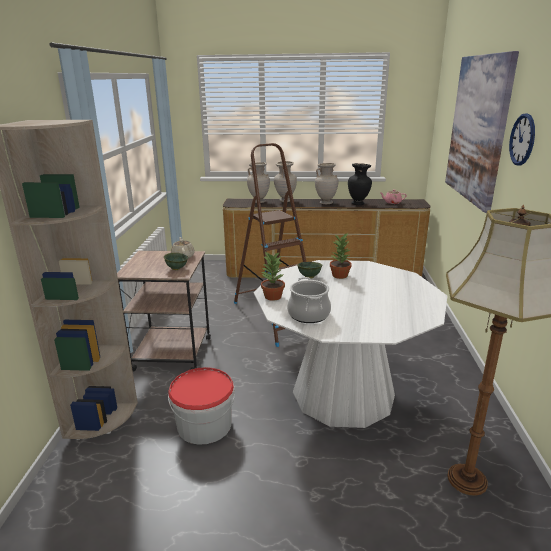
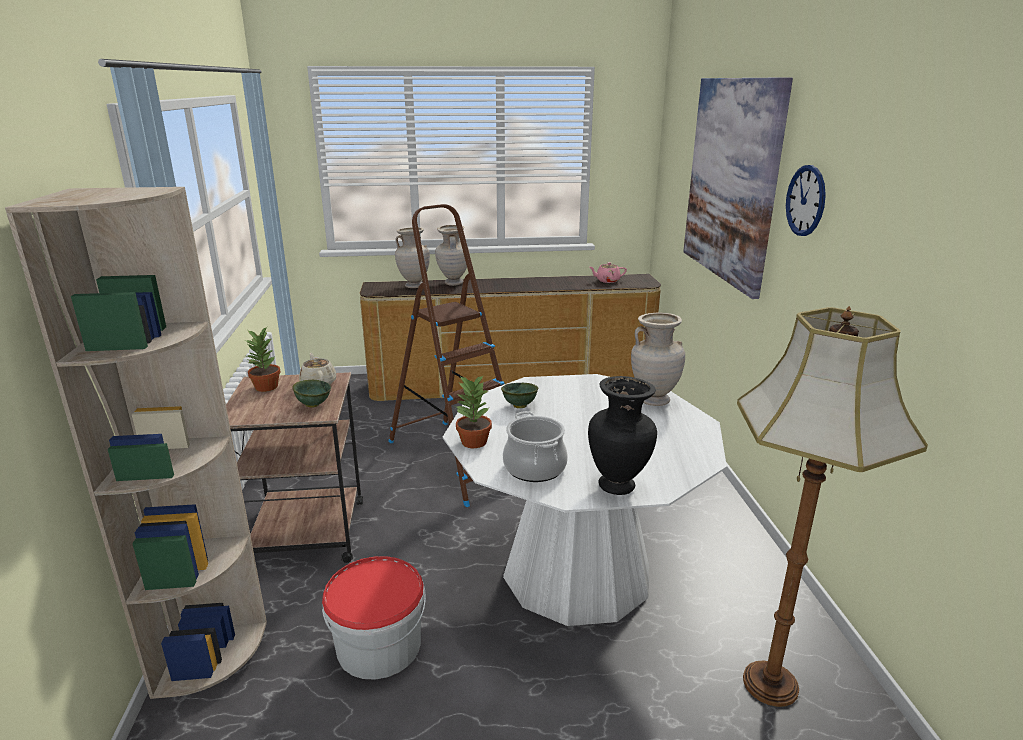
camera: 10 degrees left, 0 degrees up
beige vase [315,163,338,204] -> beige vase moved to [631,313,685,406]
potted plant [330,233,352,279] -> potted plant moved to [246,327,281,392]
black vase [348,163,372,205] -> black vase moved to [588,376,657,495]

